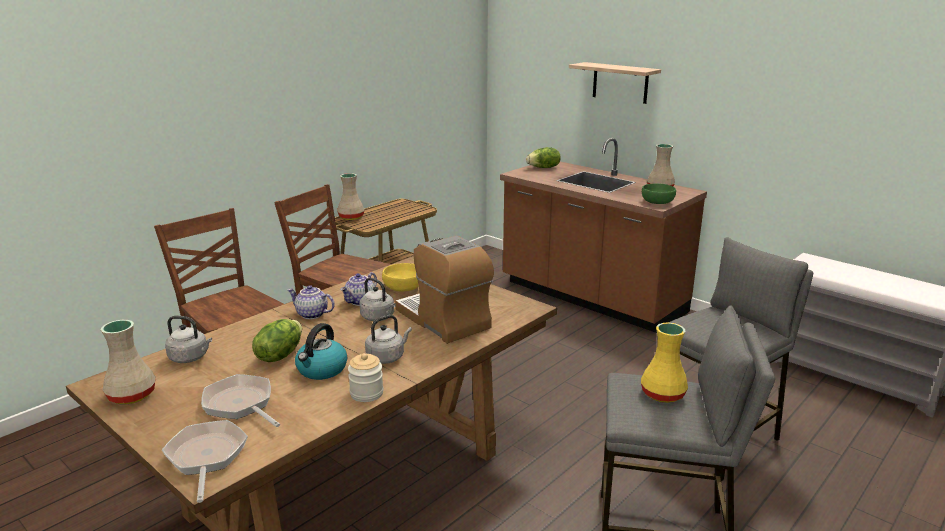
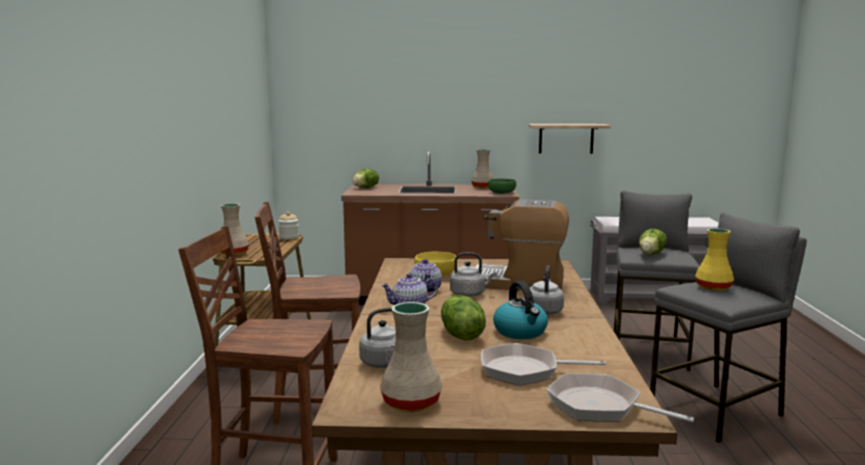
camera: 40 degrees left, 10 degrees down
jar [348,353,383,402] -> jar moved to [279,212,299,239]
shelf [569,62,661,104] -> shelf moved to [529,124,611,154]
none -> lettuce [639,229,667,255]

